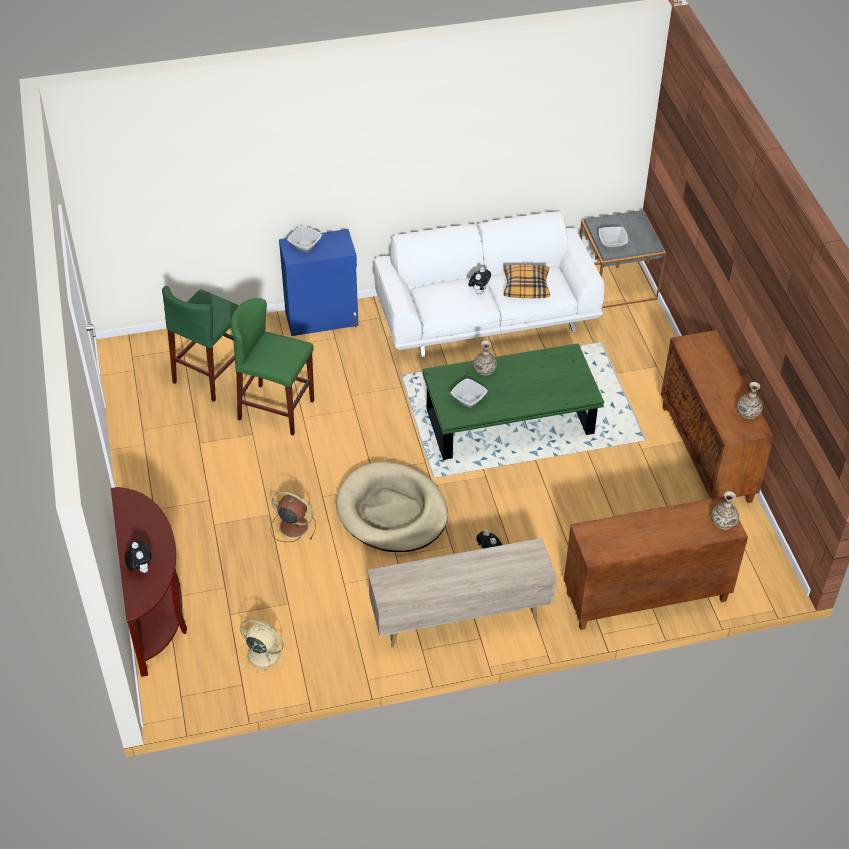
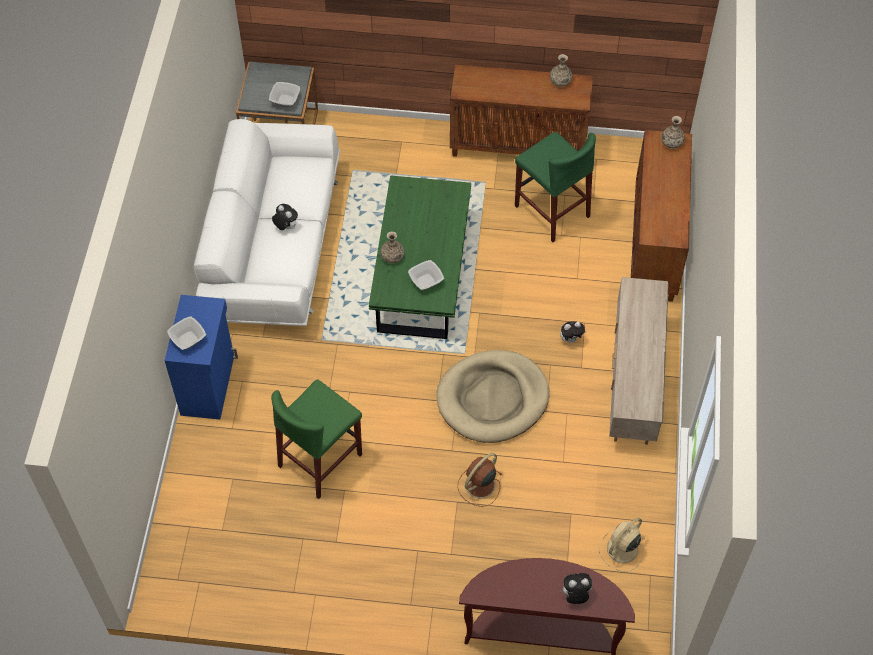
camera: 70 degrees left, 10 degrees up
green stool [162,286,239,402] -> green stool moved to [515,132,596,242]
pillow [503,265,550,298] -> none

